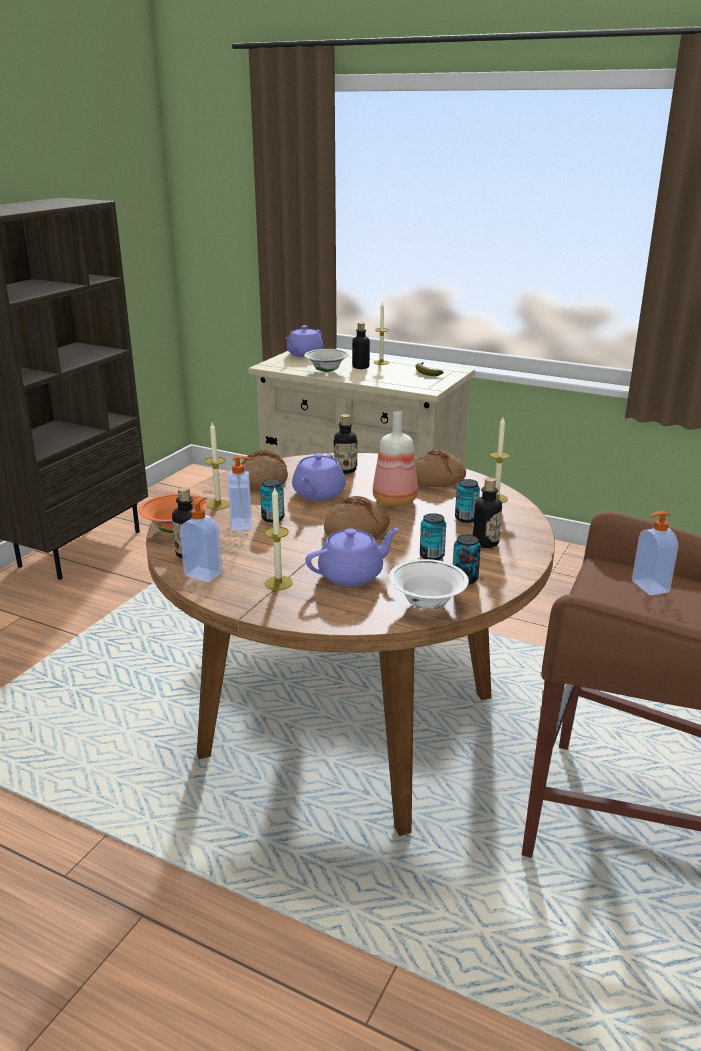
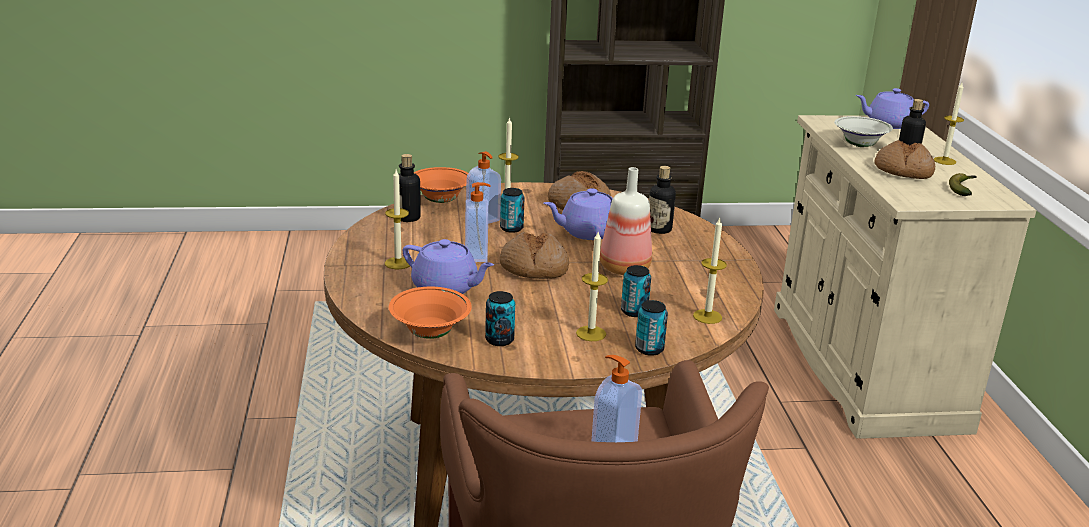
camera: 55 degrees right, 0 degrees up
soap dispenser [180,497,222,582] -> soap dispenser moved to [465,182,491,262]
white bowl [389,559,469,609] -> orange bowl [389,287,472,339]
bread [415,449,466,487] -> bread moved to [875,140,935,179]
can [420,513,446,560] -> can moved to [635,300,668,356]
bottle [473,477,502,548] -> candle [576,232,608,341]

